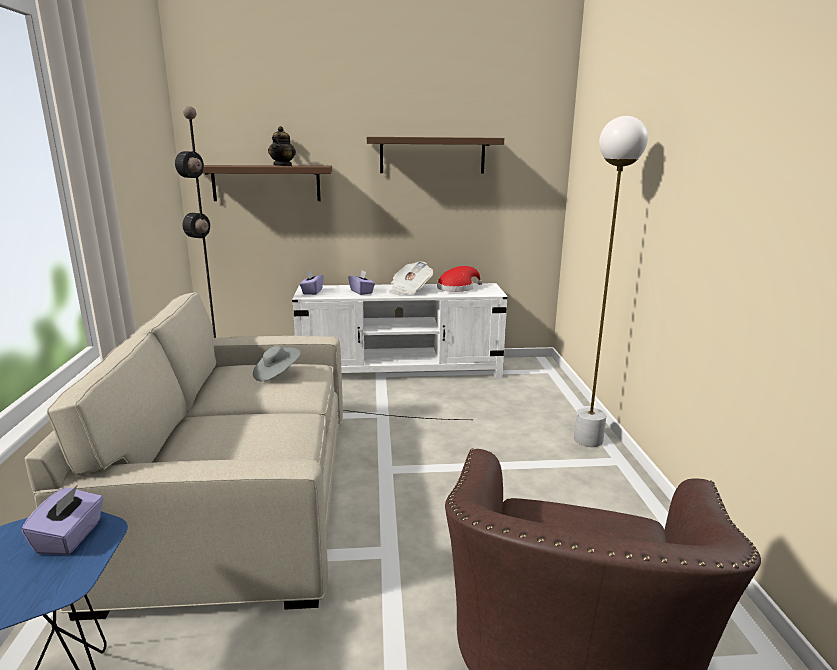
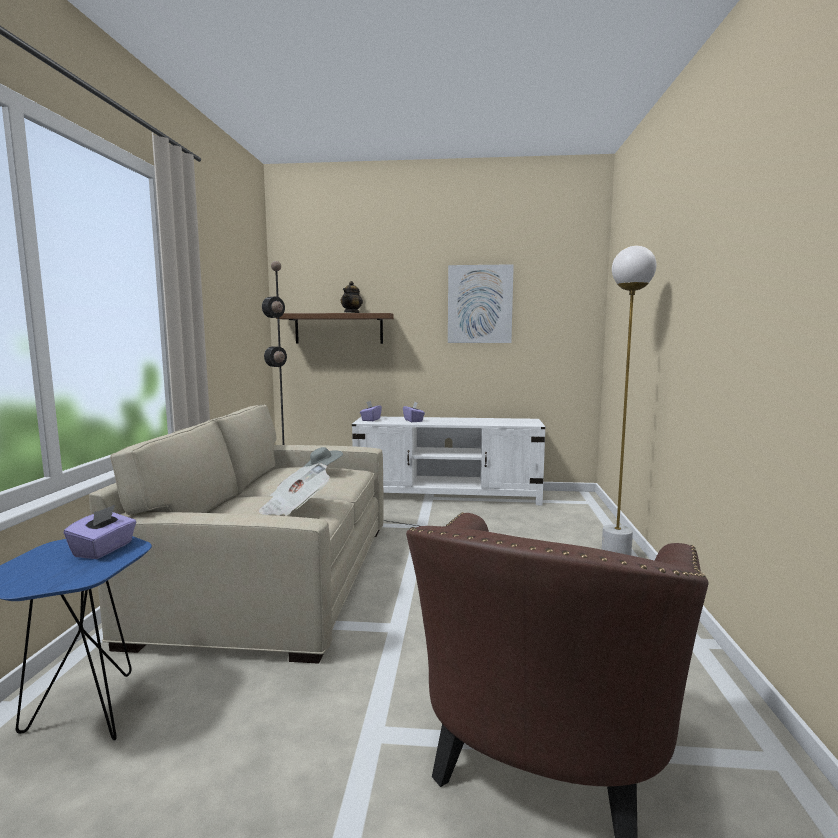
camera: 10 degrees right, 10 degrees down
brown shelf [367,137,504,174] -> picture [448,264,514,343]
newspaper [389,261,433,295] -> newspaper moved to [258,464,330,516]
red hat [437,266,483,292] -> none

